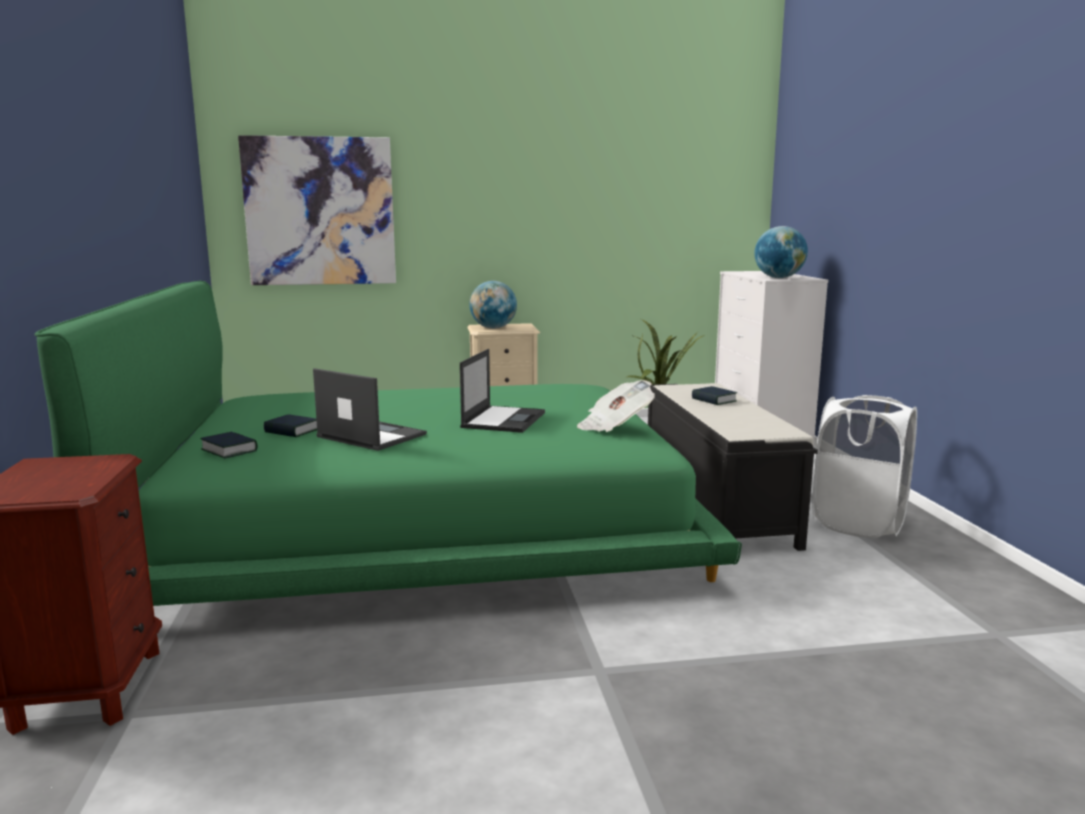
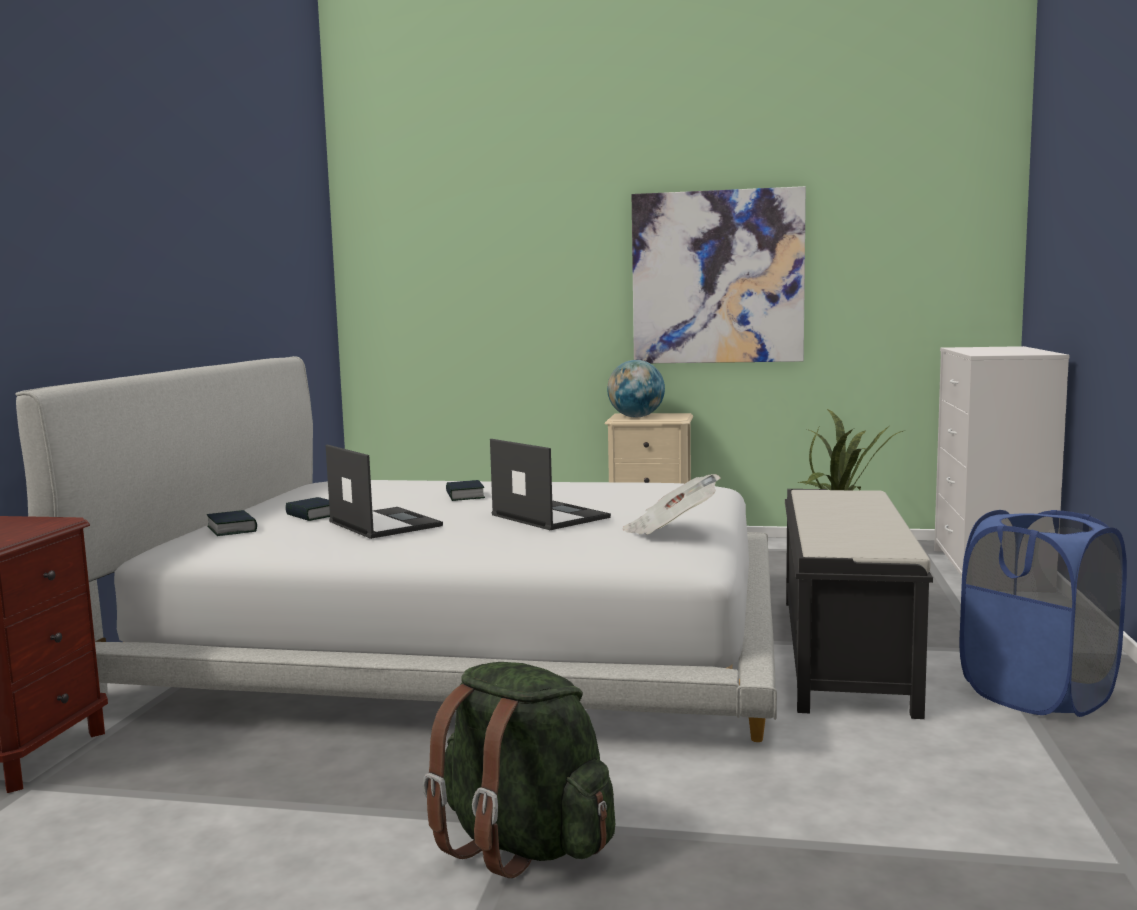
camera: 20 degrees right, 5 degrees down
green bed [35,281,742,606] -> white bed [15,356,777,742]
picture [238,135,396,285] -> picture moved to [632,186,806,363]
laptop [460,349,545,433] -> laptop turned 75 degrees counterclockwise [490,439,611,530]
book [692,386,737,405] -> book moved to [446,480,485,501]
globe [754,226,808,278] -> none
white laundry basket [812,395,917,538] -> blue laundry basket [960,510,1127,717]
none -> green backpack [423,662,615,878]

